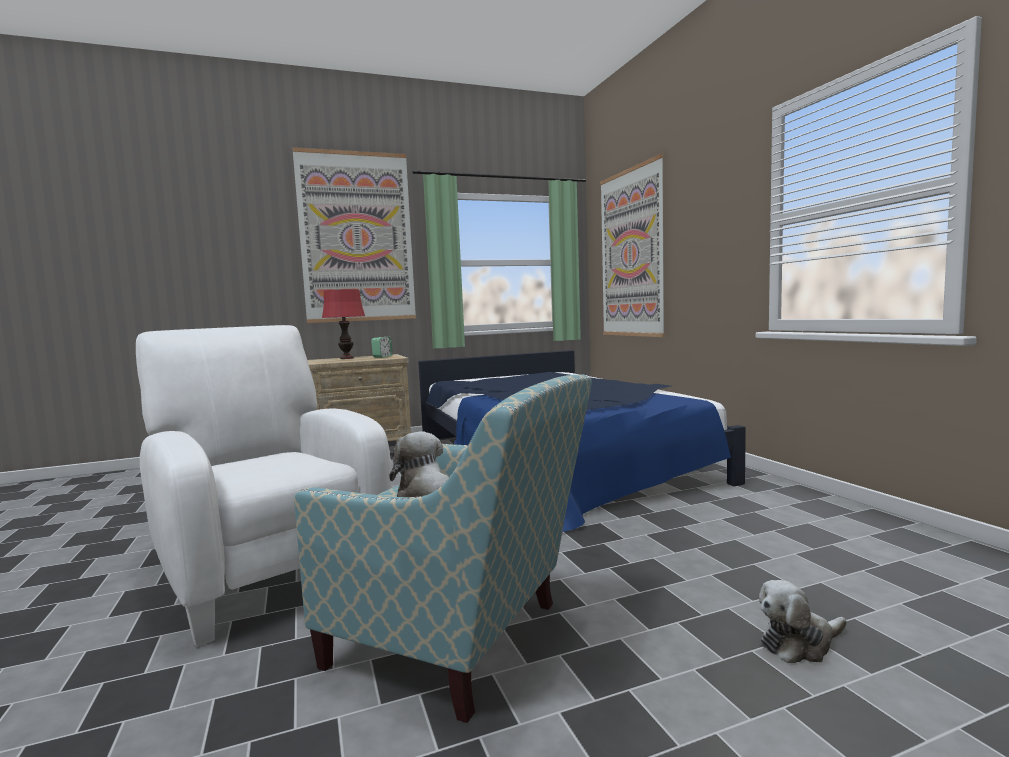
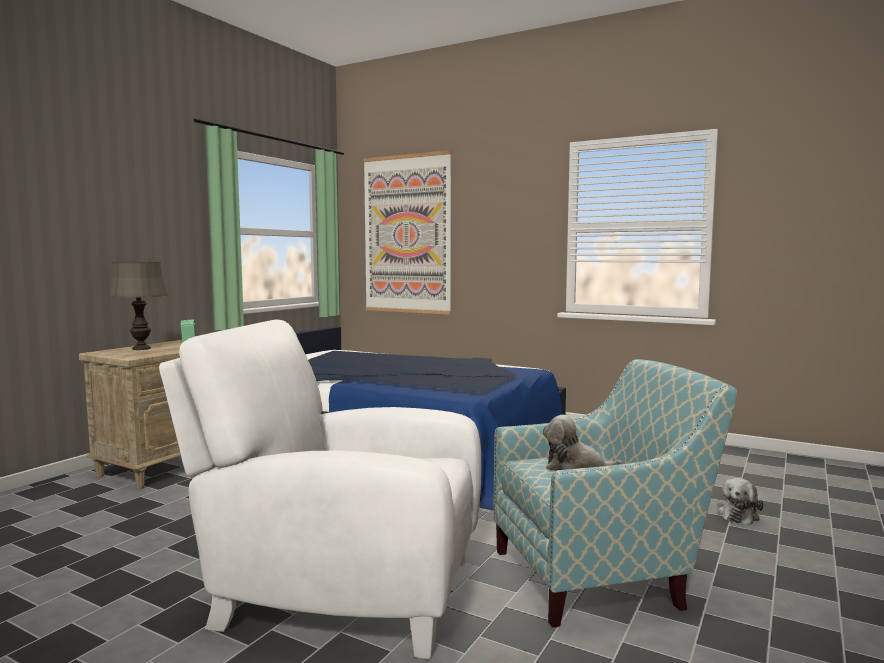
camera: 40 degrees left, 0 degrees up
picture [292,147,416,323] -> none
red table lamp [322,289,365,359] -> grey table lamp [108,262,167,350]

